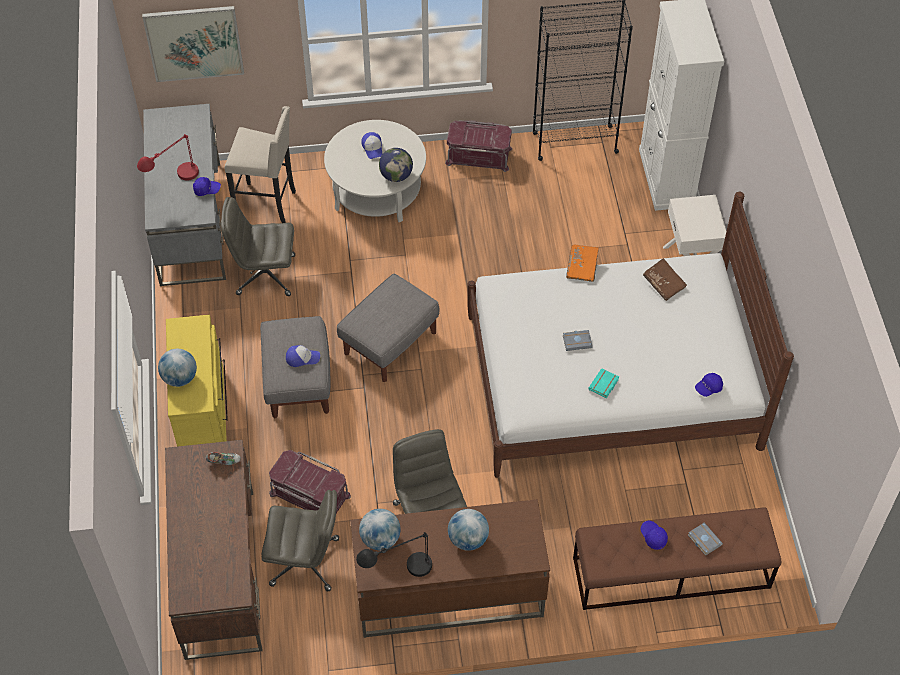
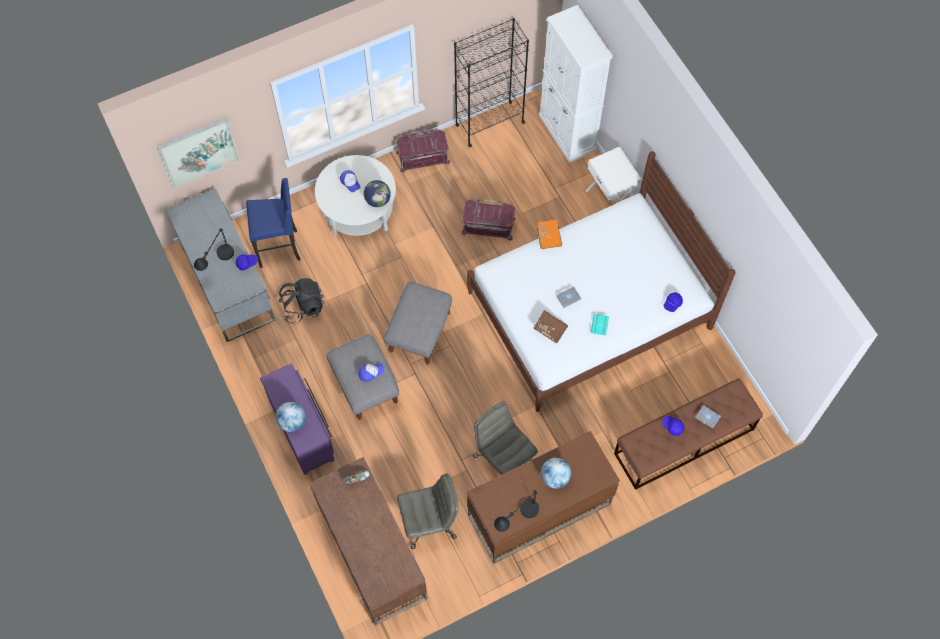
camera: 20 degrees left, 10 degrees up
red table lamp [137,134,199,181] -> black table lamp [194,228,234,271]
yellow dresser [166,315,228,447] -> purple dresser [260,363,335,475]
grey office chair [221,197,295,296] -> black backpack [278,278,325,324]
beige stool [225,106,296,223] -> blue stool [246,178,300,268]
red storage box [269,450,351,513] -> red storage box moved to [461,199,516,241]
globe [359,509,401,550] -> none
brown book [643,258,687,301] -> brown book moved to [534,310,568,343]

